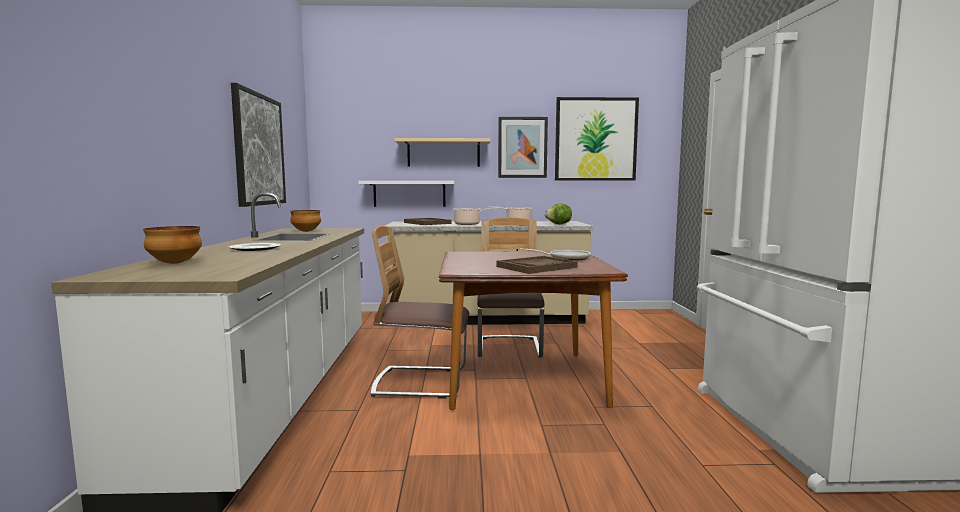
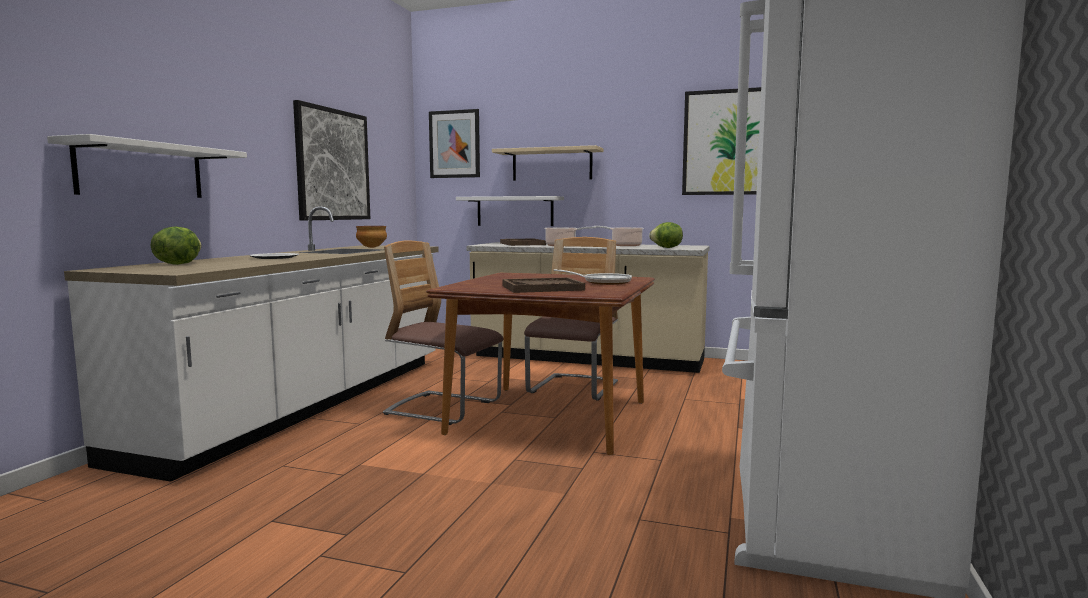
camera: 20 degrees right, 0 degrees up
bowl [143,226,202,264] -> lettuce [151,226,201,265]
picture [498,117,548,178] -> picture moved to [429,109,480,178]
none -> white shelf [47,134,247,198]

